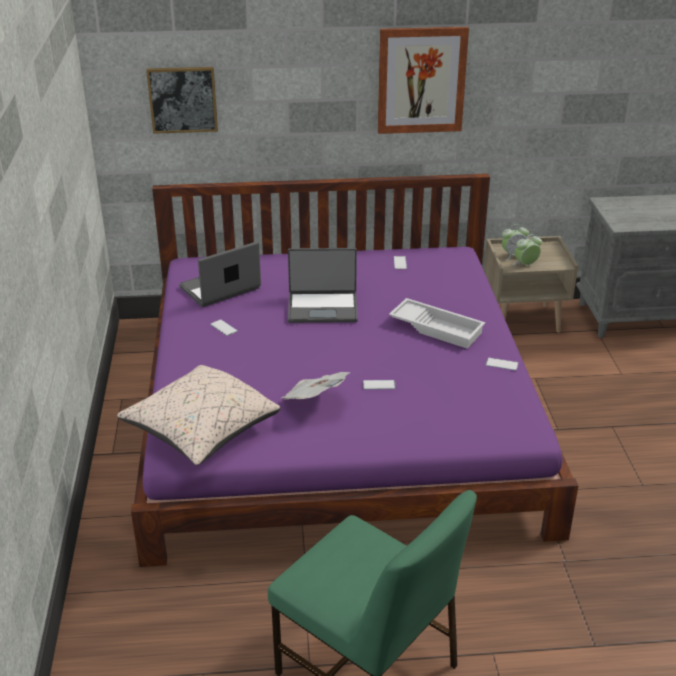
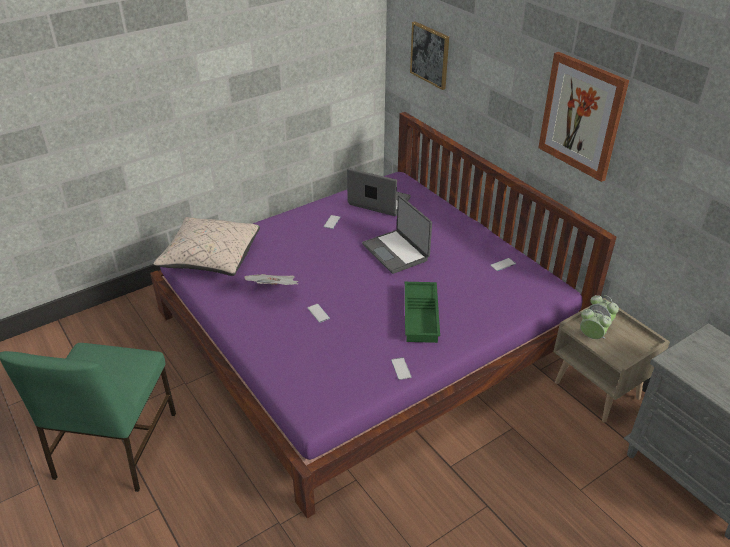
camera: 60 degrees right, 5 degrees up
white tray [389,298,485,349] -> green tray [405,282,440,343]

